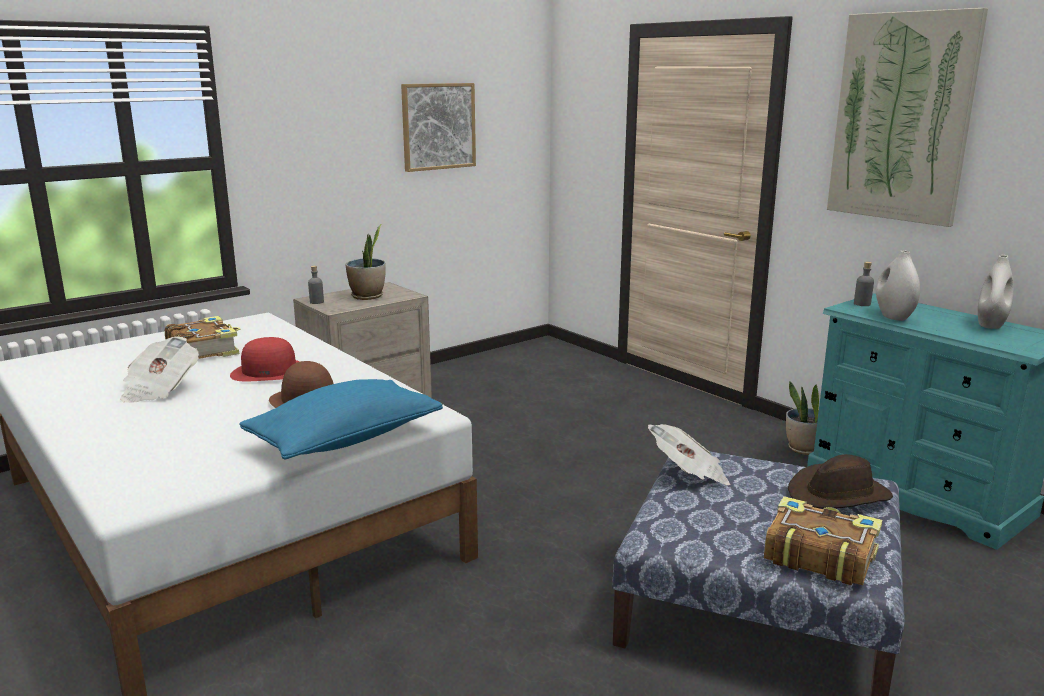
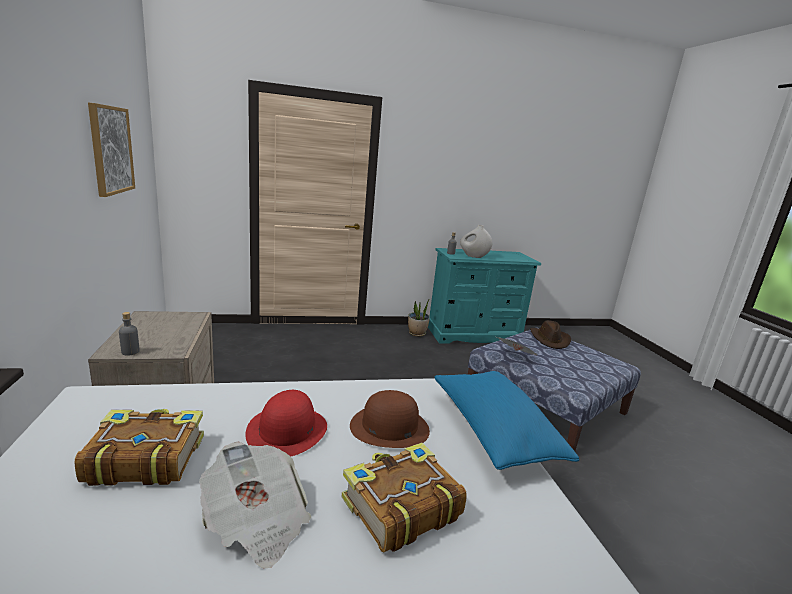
camera: 65 degrees left, 0 degrees up
potted plant [346,224,386,300] -> none
book [764,496,882,586] -> book moved to [342,443,467,553]
picture [827,8,988,227] -> none
white vase [978,255,1014,329] -> none

